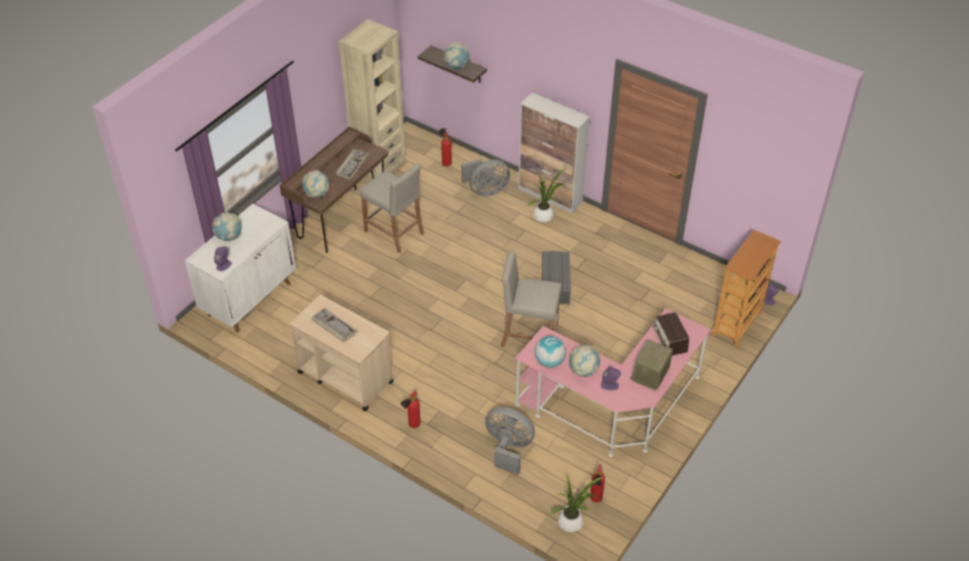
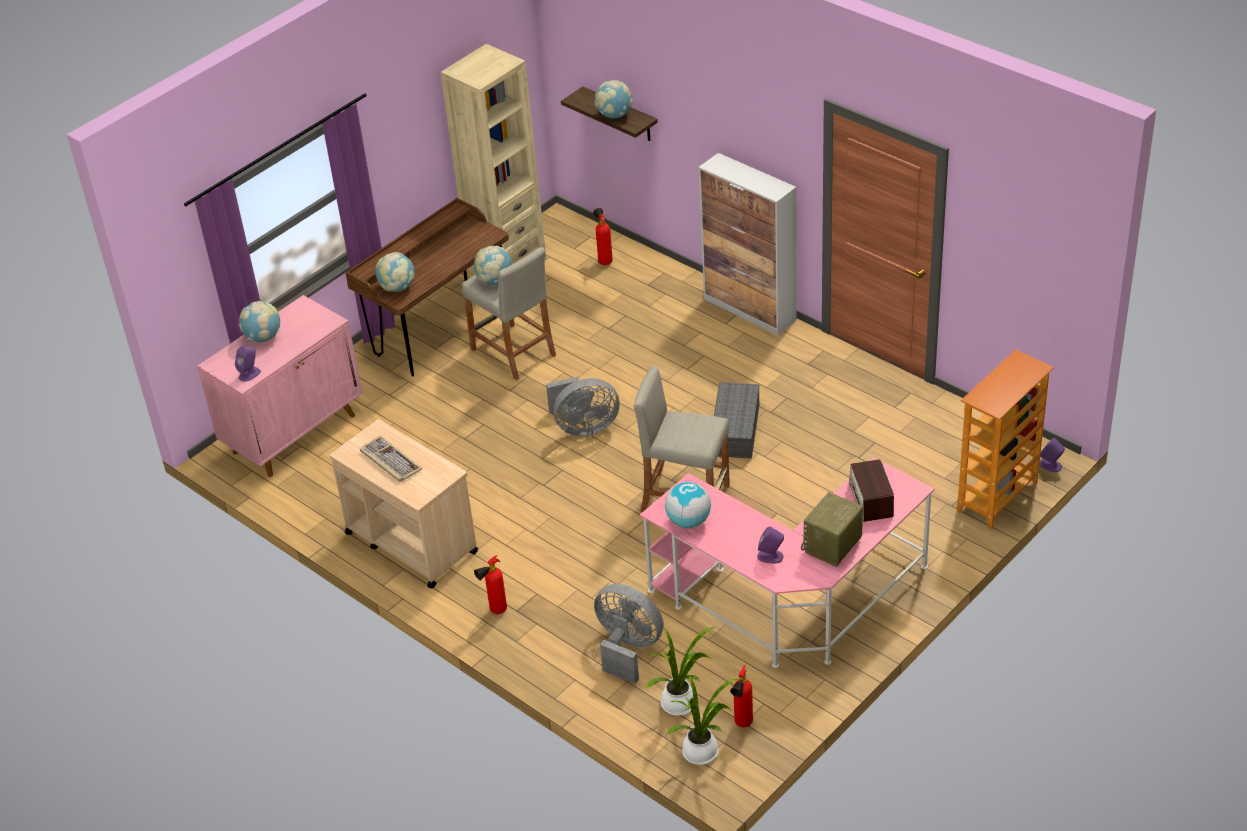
camera: 10 degrees right, 5 degrees down
white cabinet [185,204,296,333] -> pink cabinet [197,295,362,477]
keyboard [336,149,369,180] -> none
grey fan [461,159,510,197] -> grey fan moved to [546,377,620,436]
potted plant [527,168,567,222] -> potted plant moved to [646,627,715,716]
globe [569,345,600,377] -> globe moved to [474,246,512,285]

